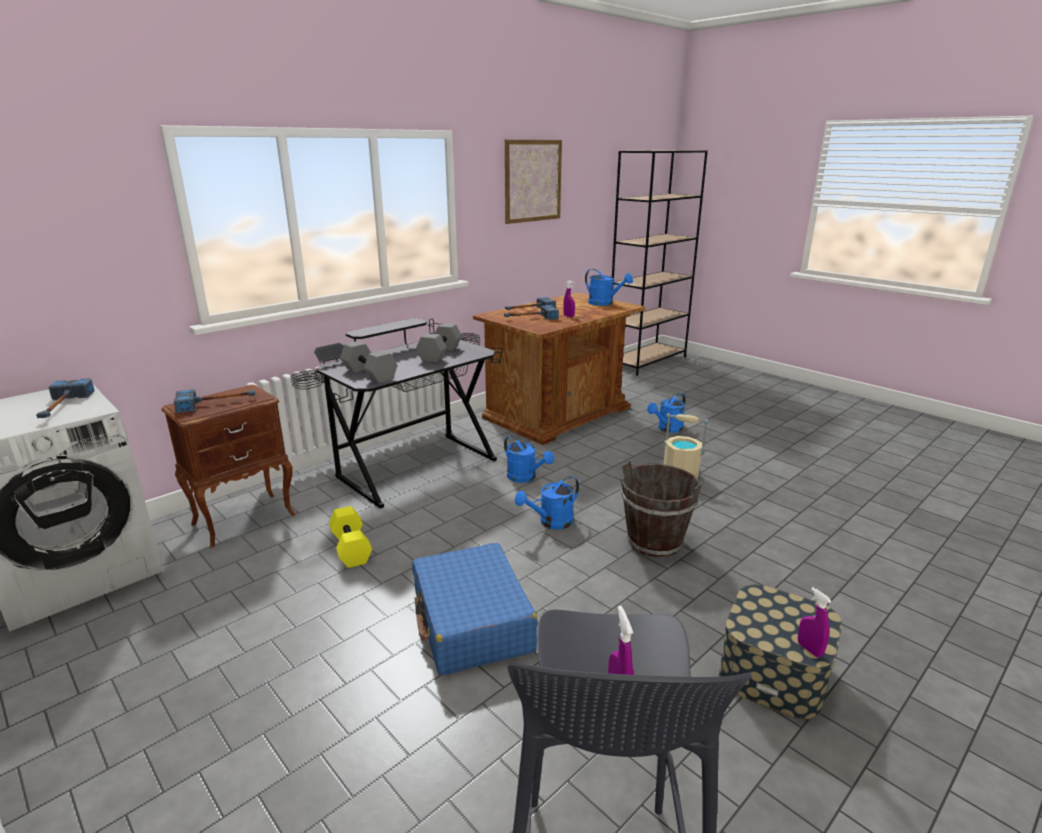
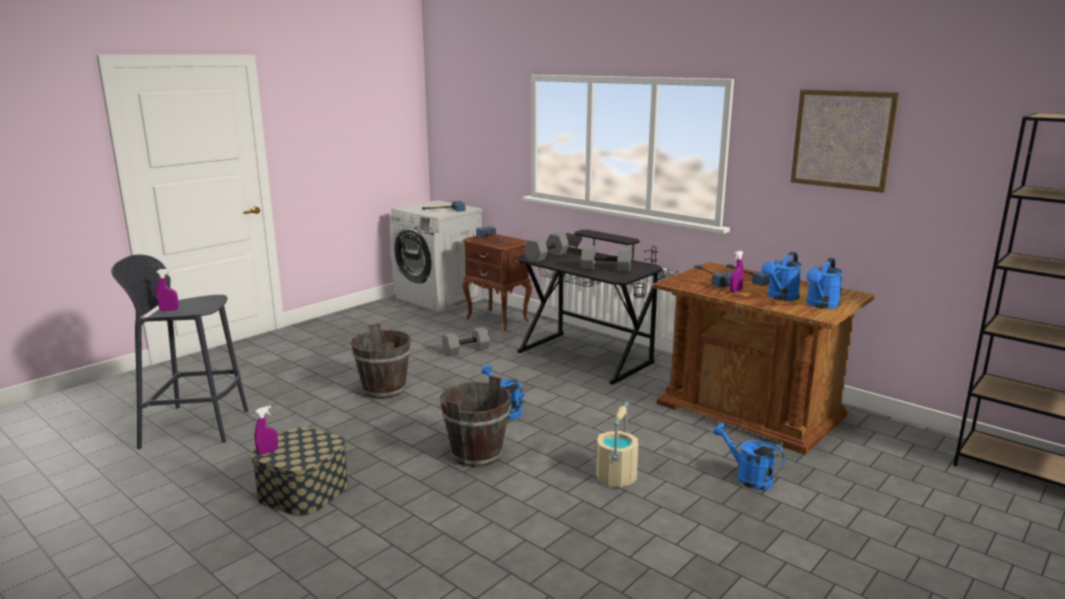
camera: 85 degrees right, 5 degrees down
yellow dumbbell [329,506,372,568] -> grey dumbbell [442,327,490,356]
blue suitcase [412,543,538,676] -> brown bucket [351,324,411,399]
blue watering can [504,436,554,483] -> blue watering can moved to [762,252,802,301]

